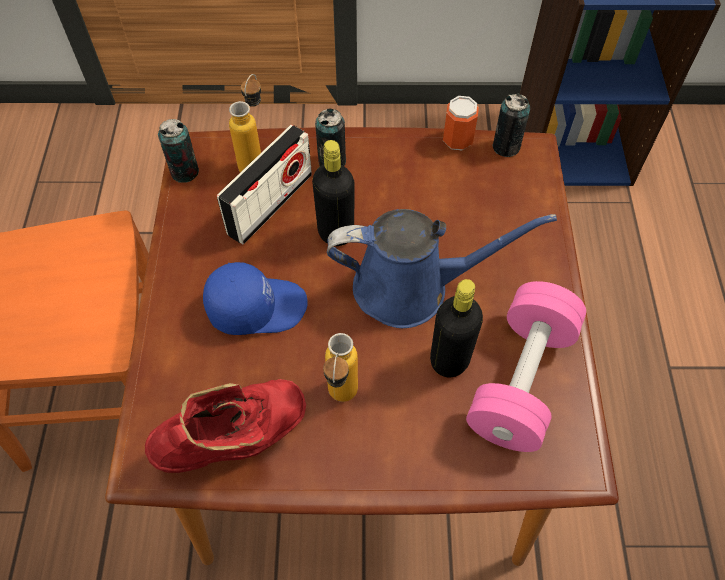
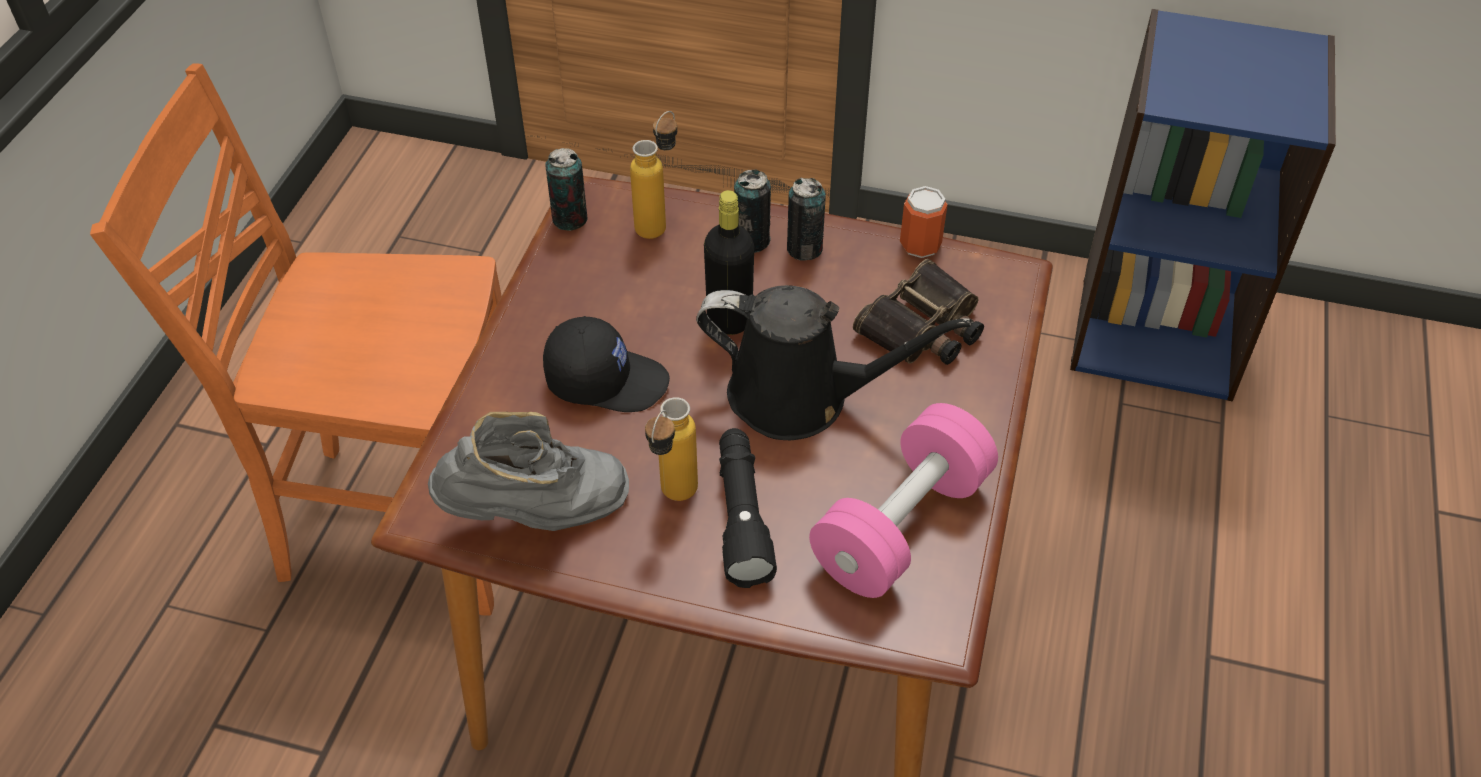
camera: 15 degrees right, 10 degrees down
red boot [145,379,306,473] -> grey boot [428,412,629,531]
blue cap [203,262,308,335] -> black cap [543,316,670,412]
radio [217,125,312,244] -> none
blue watering can [327,209,557,328] -> black watering can [696,285,972,440]
black bottle [430,279,483,377] -> none
can [493,93,530,157] -> can moved to [787,177,826,261]
none -> black flashlight [719,428,777,588]
none -> binoculars [853,259,984,365]

